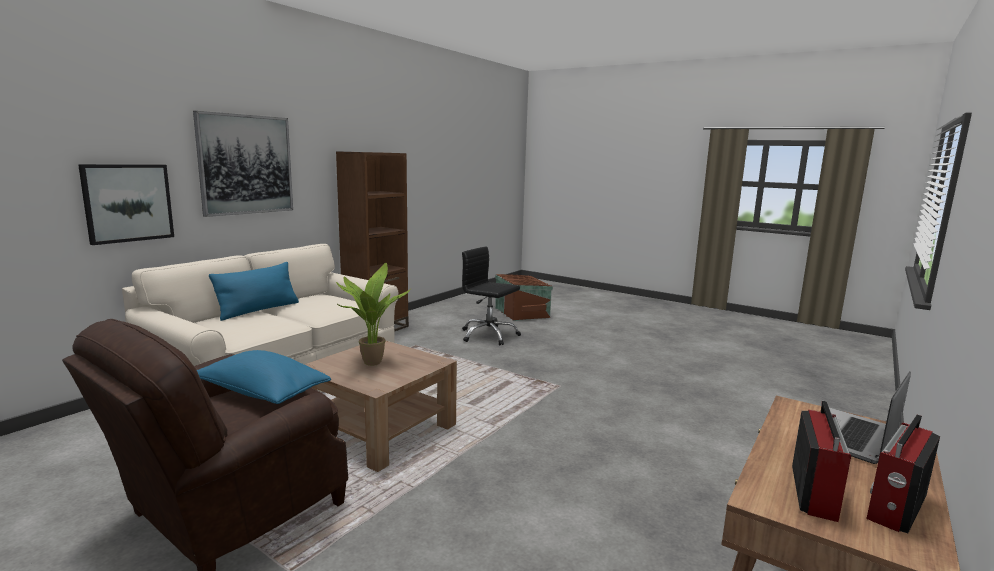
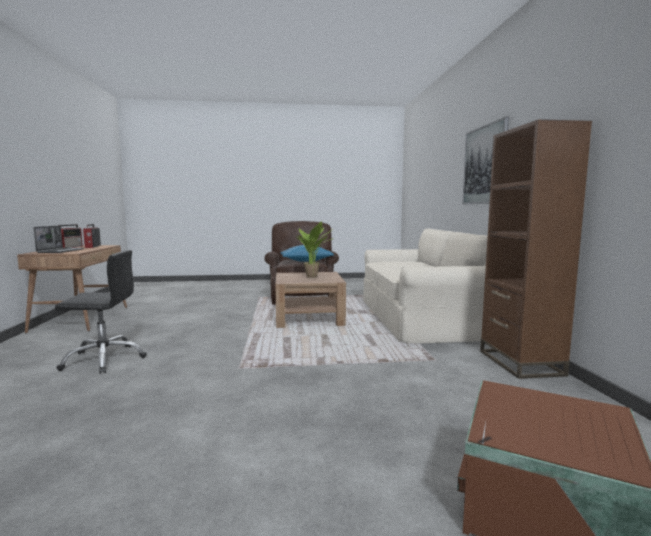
camera: 140 degrees right, 5 degrees down
picture [78,164,174,245] -> none
blue pillow [209,262,299,321] -> none
black office chair [462,247,521,345] -> black office chair moved to [55,250,147,374]

